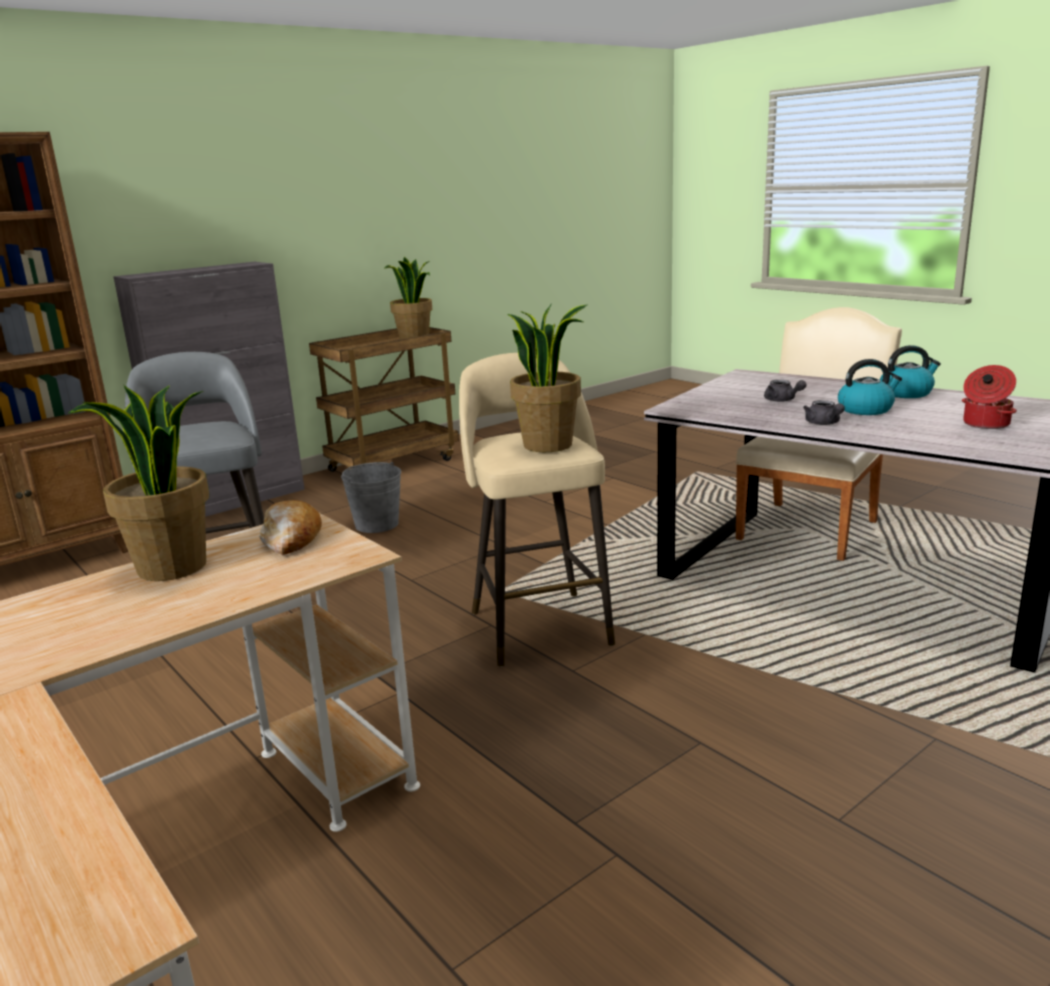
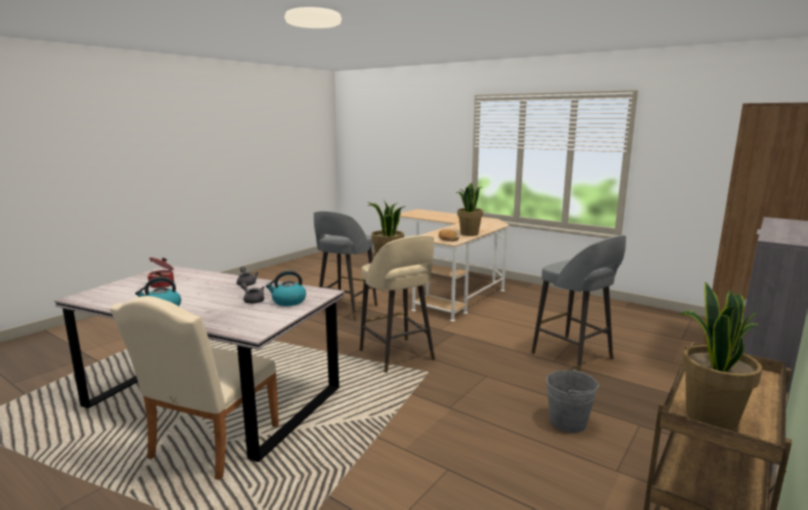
camera: 165 degrees right, 5 degrees down
kettle [838,359,902,415] -> kettle moved to [266,270,306,306]
none -> grey stool [314,211,377,321]

